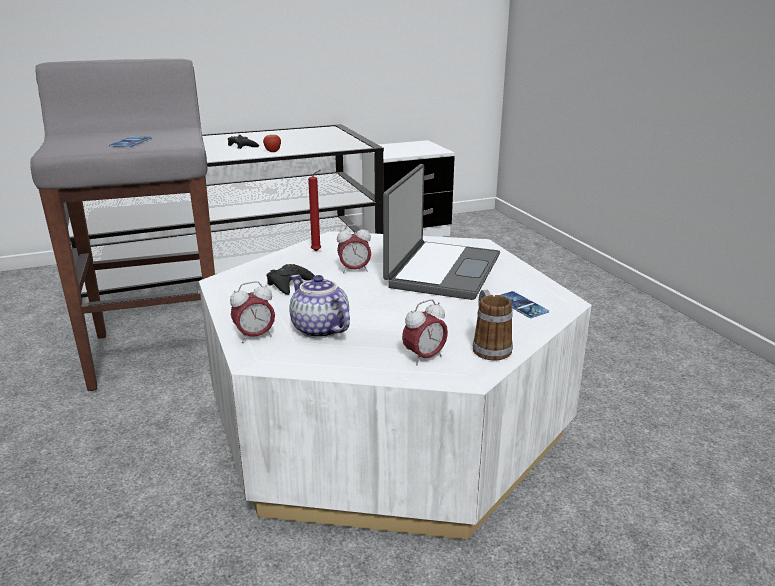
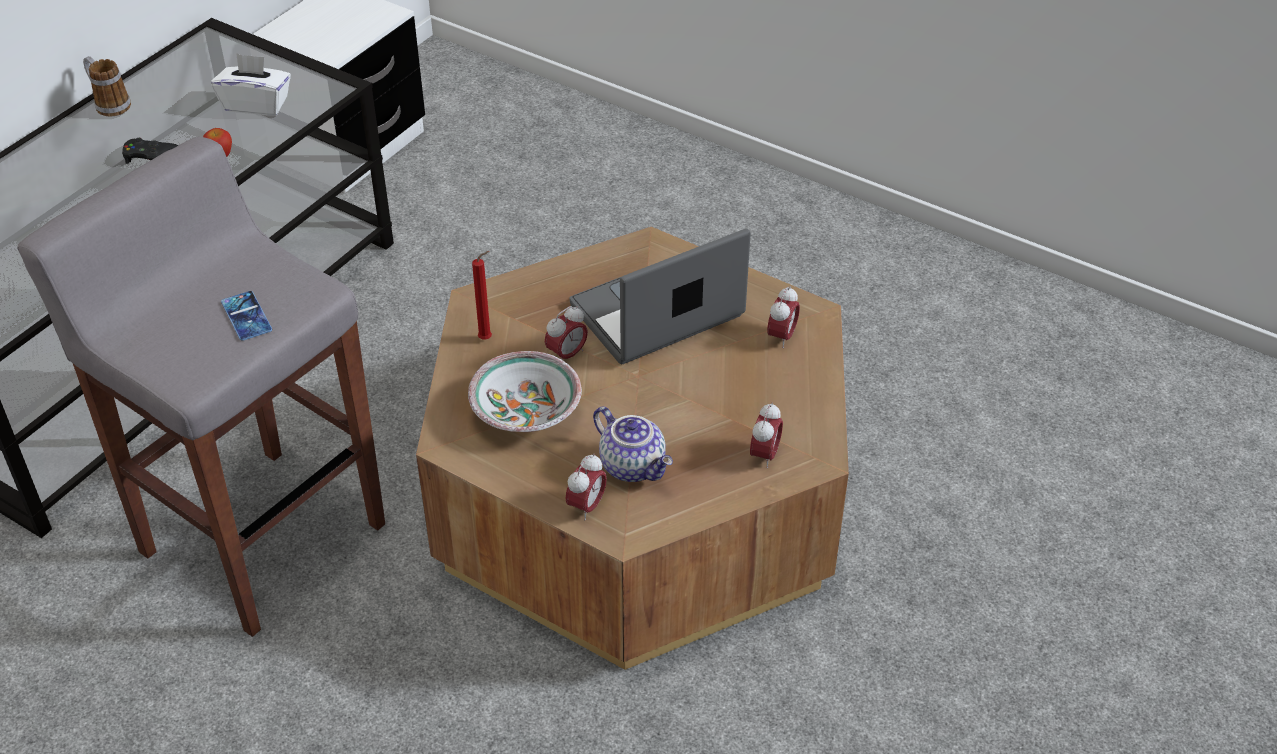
camera: 35 degrees left, 20 degrees up
white coffee table [199,231,592,540] -> brown coffee table [416,227,849,670]
black game controller [266,264,315,295] -> bowl [468,351,582,432]
teapot [289,275,350,338] -> teapot turned 150 degrees counterclockwise [593,407,673,482]
laptop [383,164,500,300] -> laptop turned 105 degrees counterclockwise [569,229,751,365]
mug [473,290,513,361] -> mug moved to [83,56,131,116]
phone [500,291,549,318] -> alarm clock [767,286,800,348]
none -> white tissue box [211,53,291,116]

